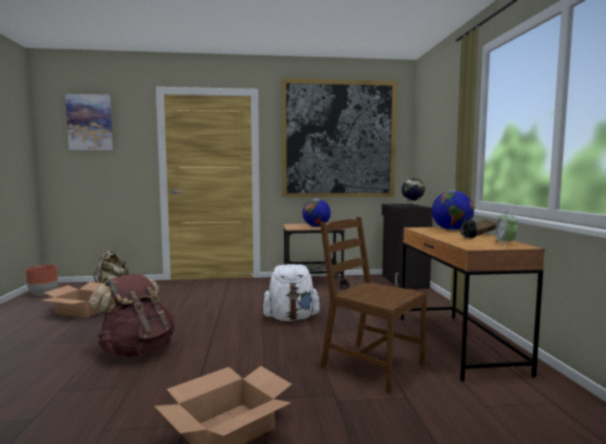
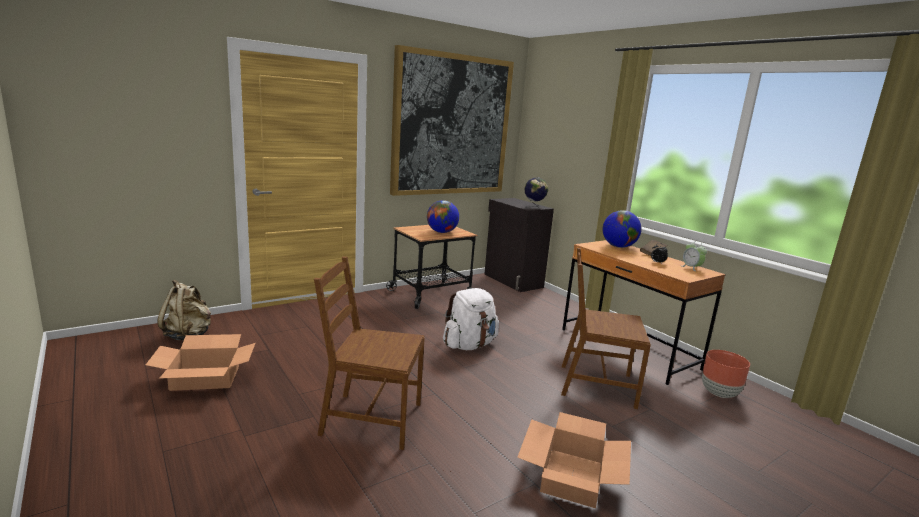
camera: 30 degrees left, 10 degrees up
brown planter [26,265,58,295] -> brown planter moved to [702,350,750,398]
picture [65,94,113,150] -> none
brown backpack [89,274,175,357] -> brown chair [314,256,425,450]

